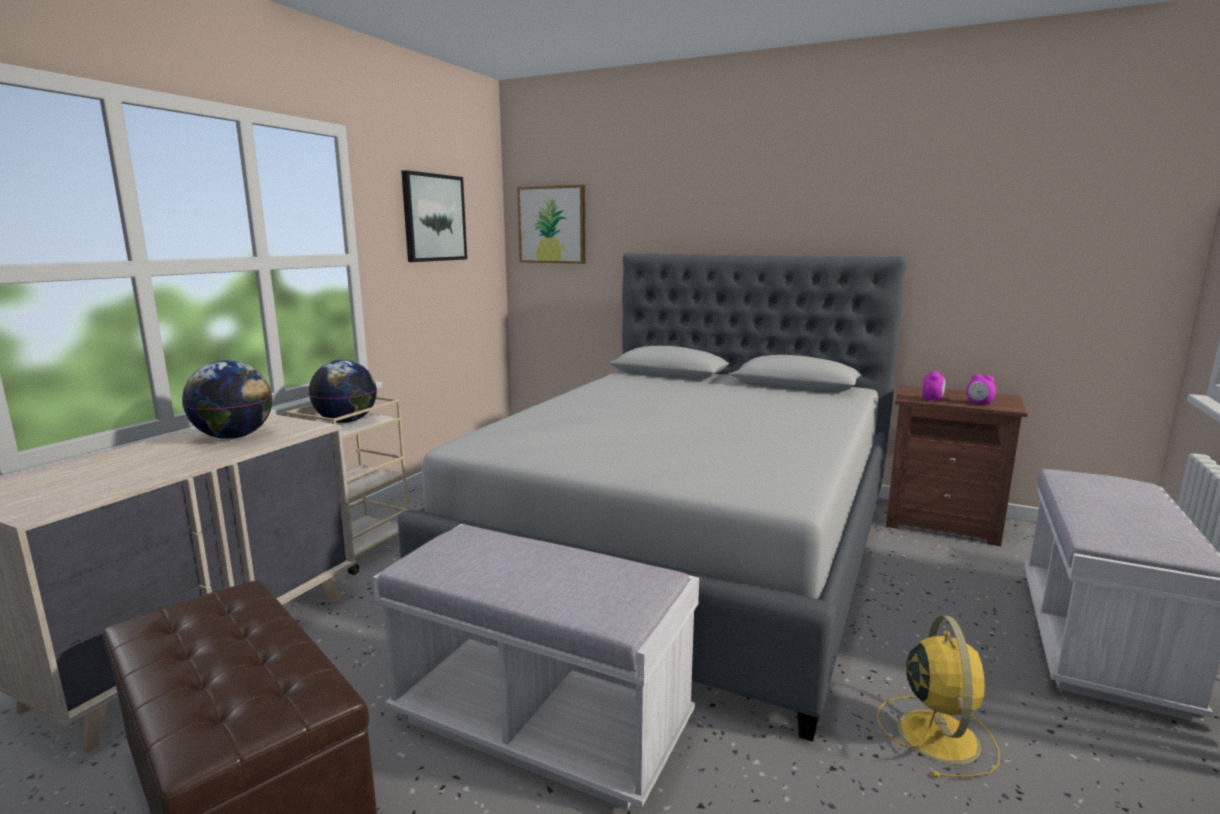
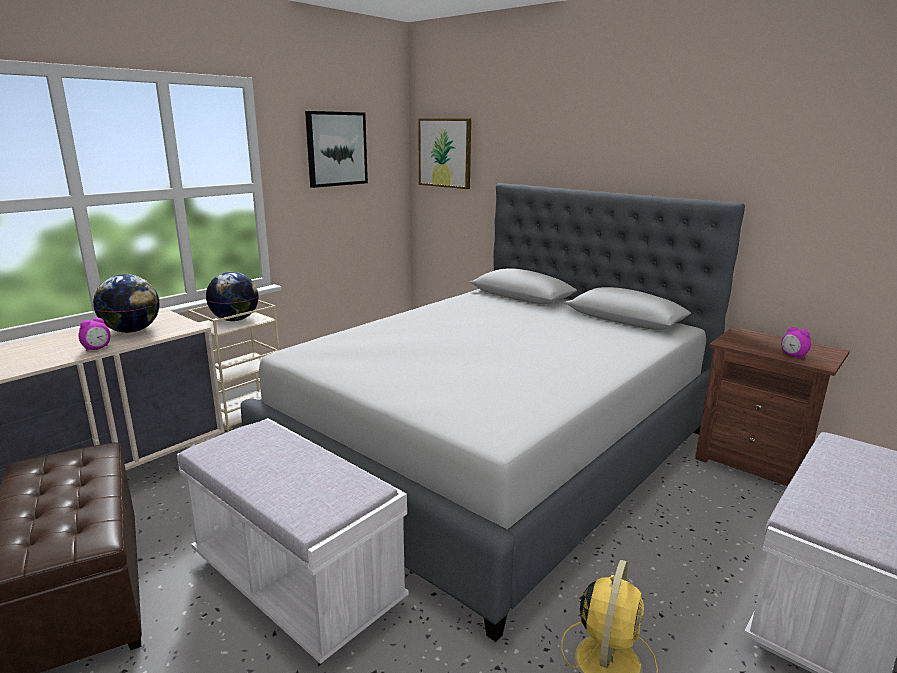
camera: 15 degrees right, 5 degrees up
alarm clock [922,371,945,402] -> alarm clock moved to [78,318,111,351]

